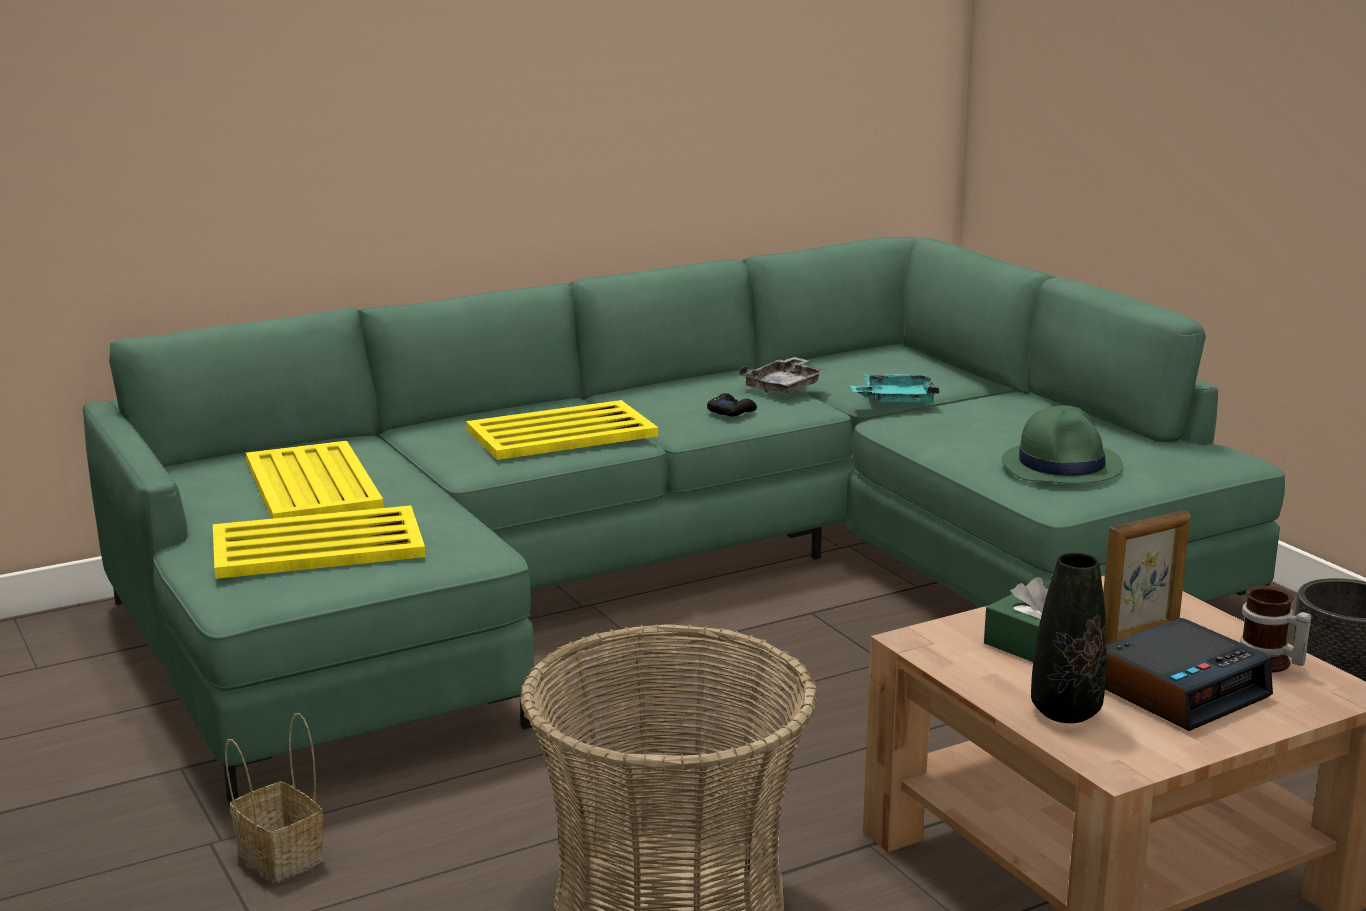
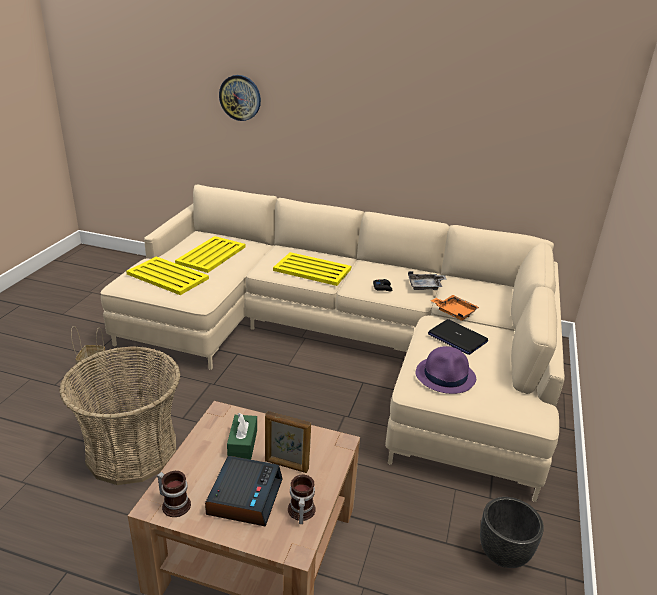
camera: 45 degrees right, 10 degrees up
green sofa [83,237,1285,804] -> beige sofa [100,185,565,502]
turquoise tray [850,374,939,403] -> orange tray [431,295,479,321]
green hat [1002,405,1123,484] -> purple hat [415,346,476,394]
black vase [1031,553,1107,723] -> none
alarm clock [1105,618,1273,731] -> alarm clock turned 90 degrees counterclockwise [205,456,283,527]
none -> mug [157,471,191,517]
none -> wall clock [219,75,261,121]
none -> laptop [428,319,488,355]

